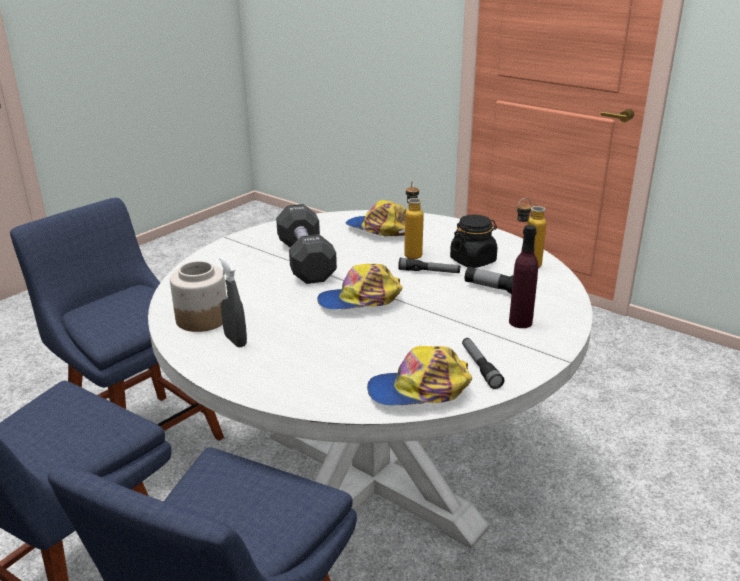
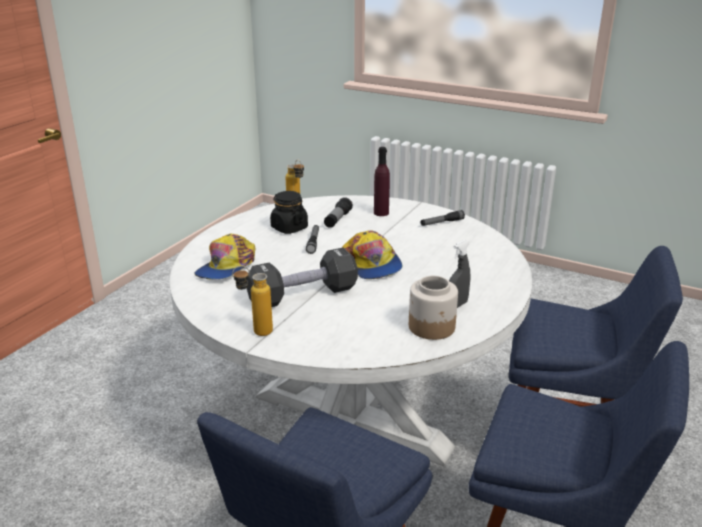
camera: 100 degrees left, 0 degrees up
cap [367,346,472,406] -> none
bottle [404,181,424,259] -> bottle moved to [232,266,273,336]

